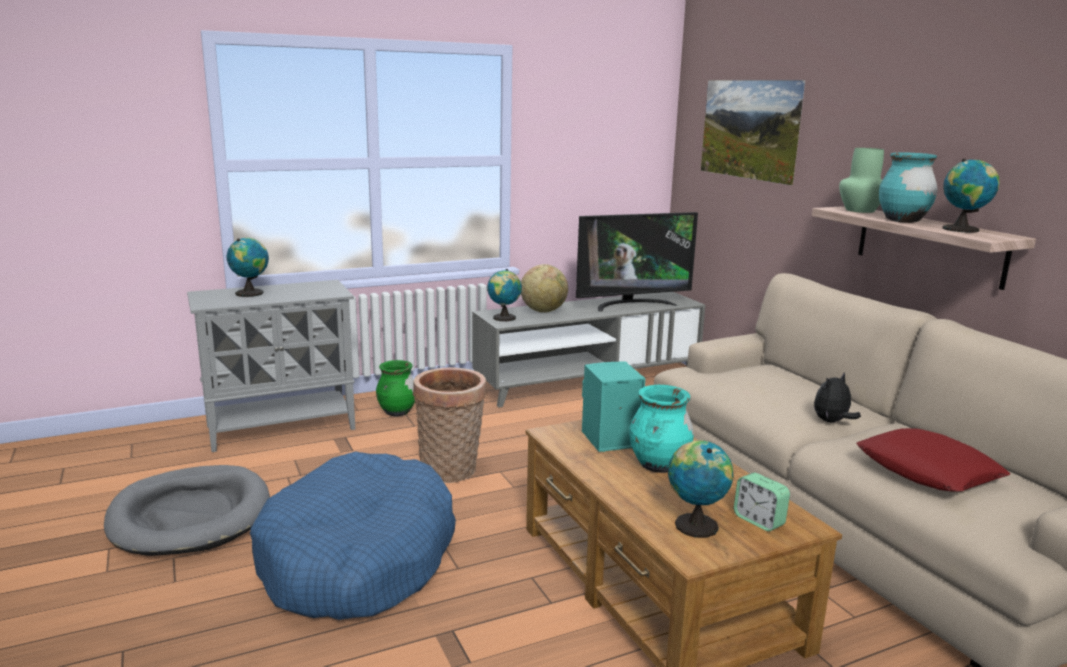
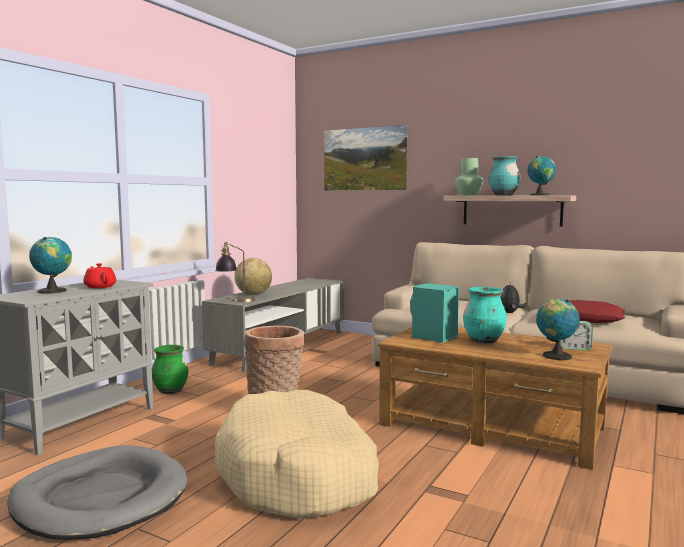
camera: 35 degrees left, 10 degrees down
blue dog bed [250,452,456,620] -> beige dog bed [215,390,379,519]
globe [487,269,522,321] -> table lamp [215,241,255,302]
television [576,212,698,311] -> none
none -> red teapot [83,263,116,288]

